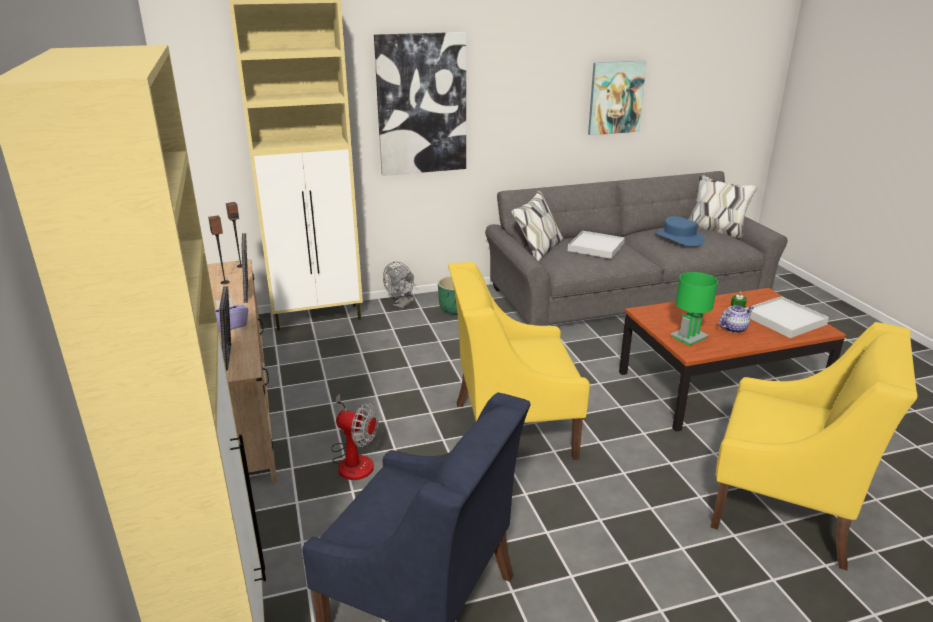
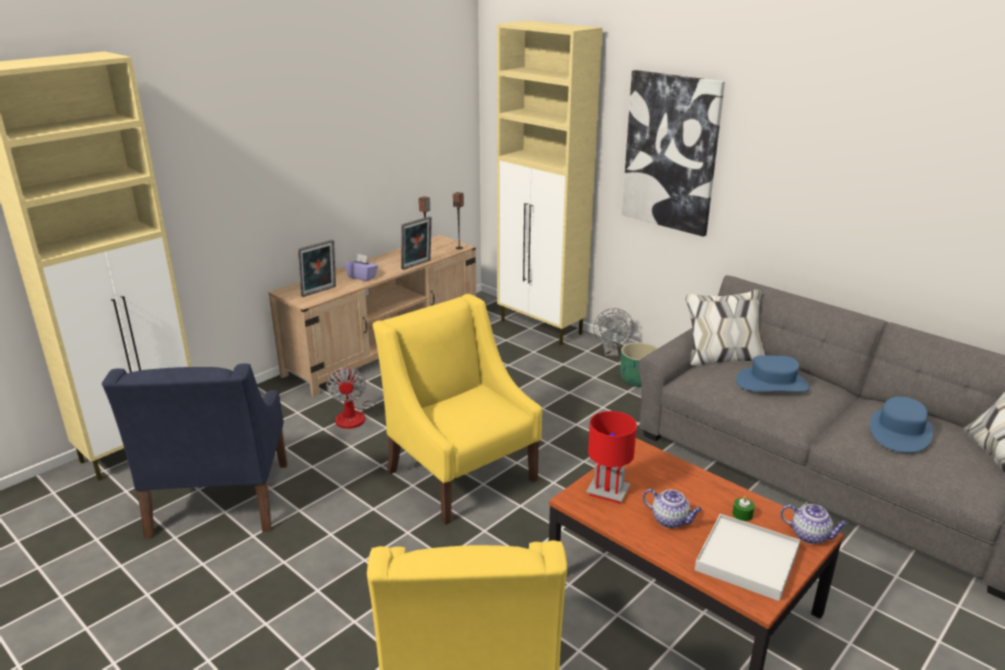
camera: 60 degrees right, 0 degrees up
grey fan [383,262,415,308] -> grey fan turned 90 degrees counterclockwise [593,308,634,356]
white tray [568,231,625,259] -> blue hat [736,355,810,392]
picture [588,61,647,135] -> none
green table lamp [670,272,718,346] -> red table lamp [586,411,637,503]
none -> teapot [780,504,848,544]

